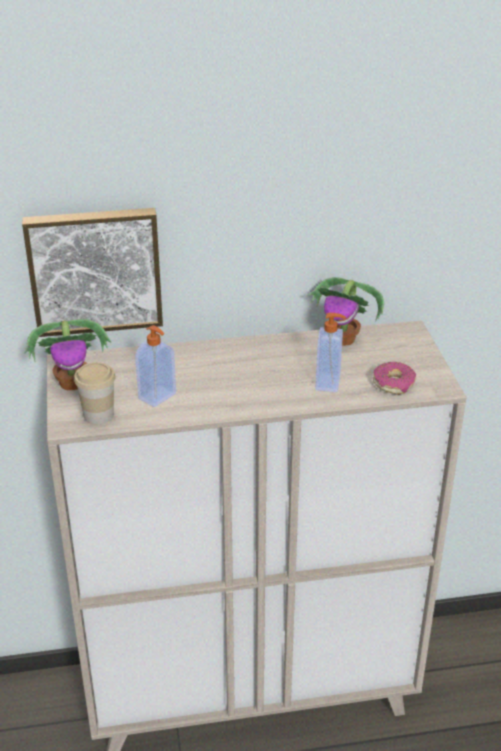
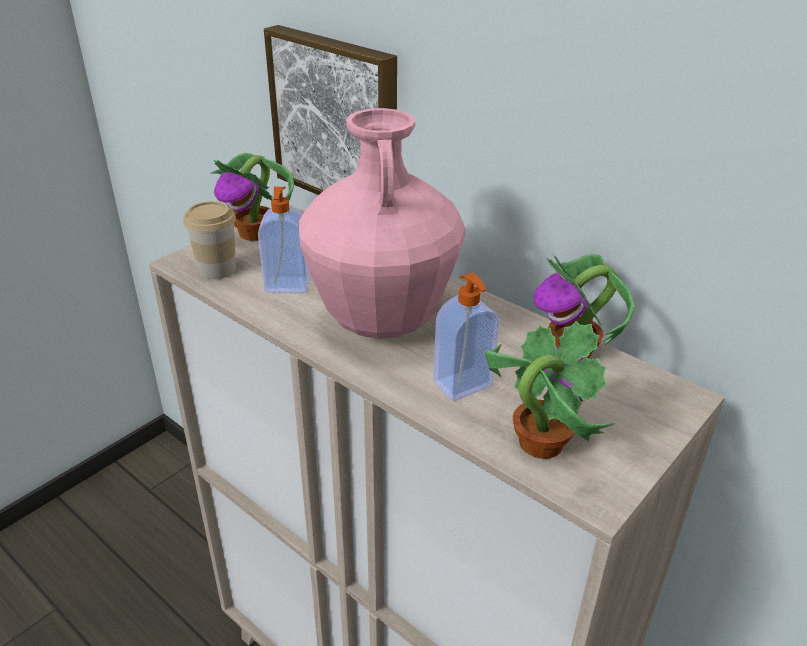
camera: 50 degrees right, 0 degrees up
donut [373,362,416,395] -> potted plant [485,321,616,459]
none -> pink vase [299,108,465,339]

